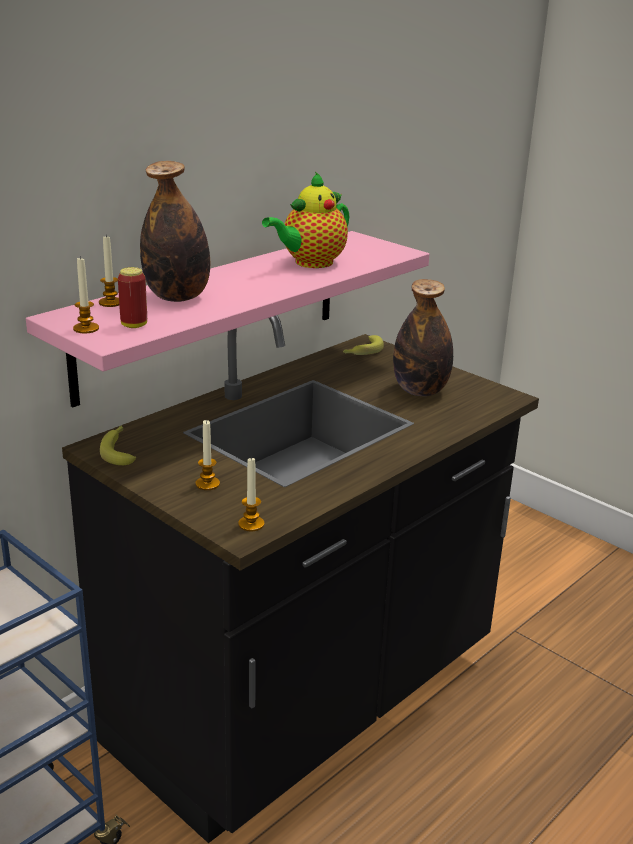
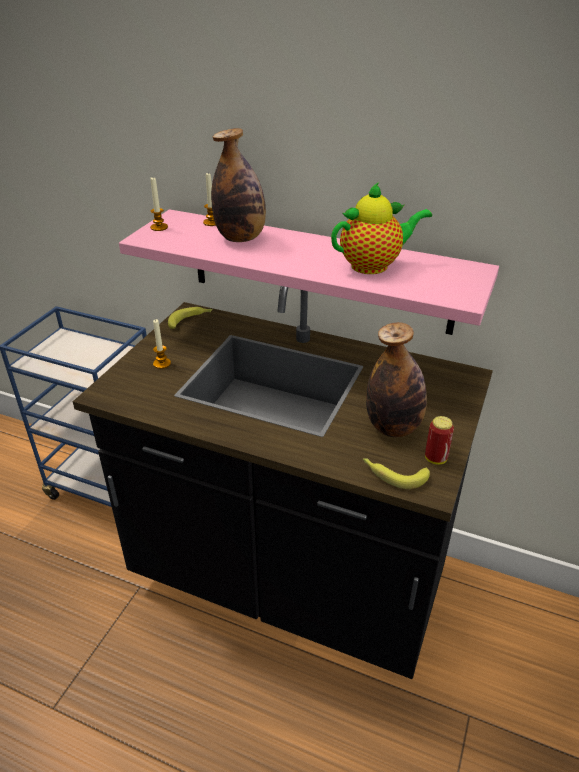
camera: 70 degrees right, 10 degrees up
can [118,267,147,328] -> can moved to [425,416,454,465]
candle [238,456,264,531] -> none
teapot [262,172,349,268] -> teapot turned 135 degrees clockwise [331,182,432,274]
banana [343,335,384,355] -> banana moved to [363,458,430,489]

